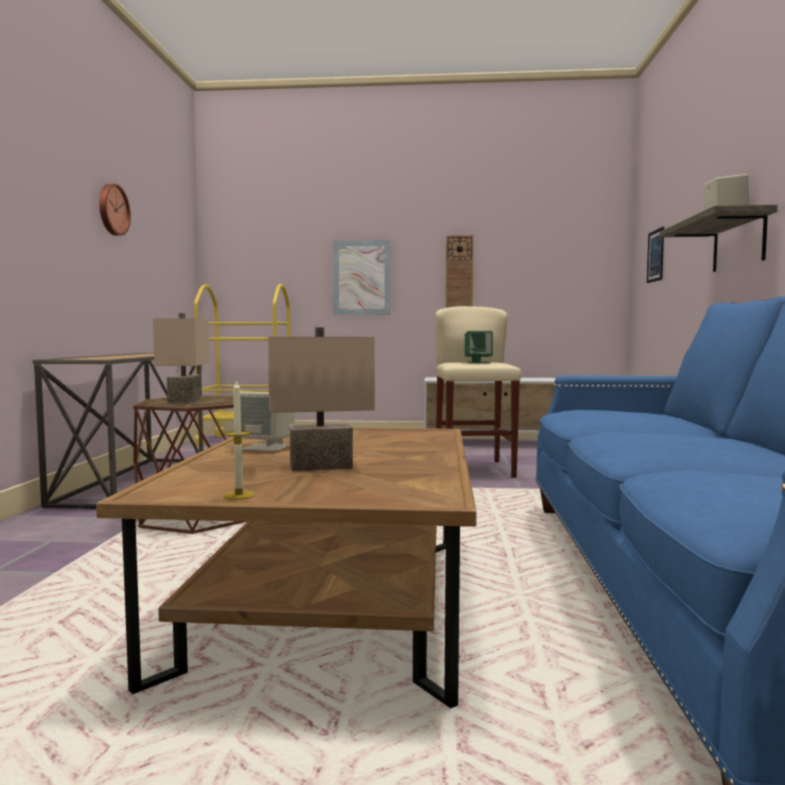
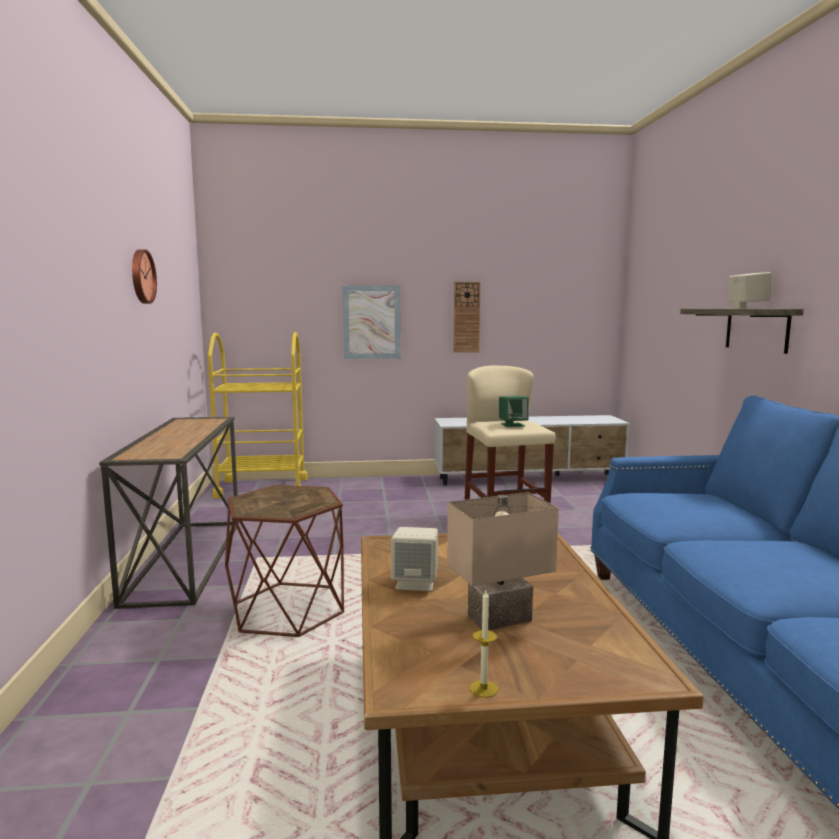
camera: 10 degrees left, 5 degrees up
beige table lamp [153,313,210,404] -> none
picture [647,227,664,283] -> none

